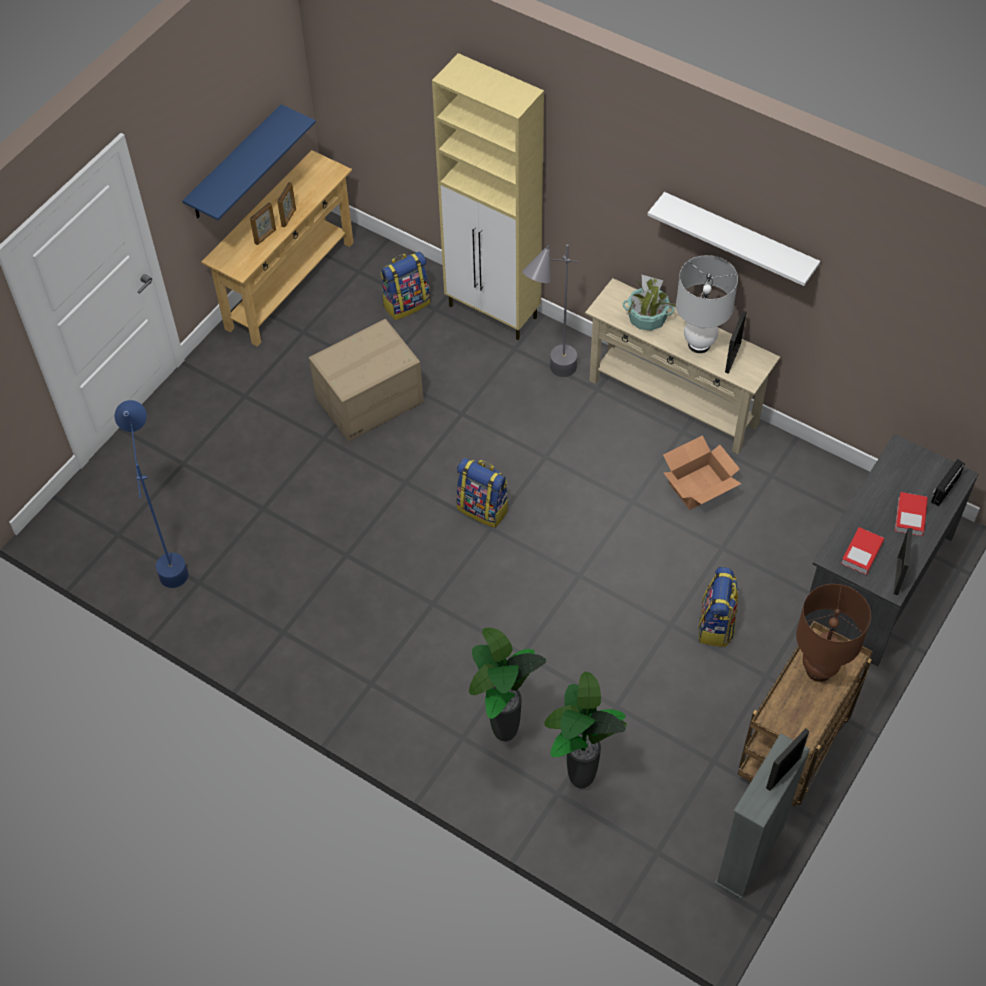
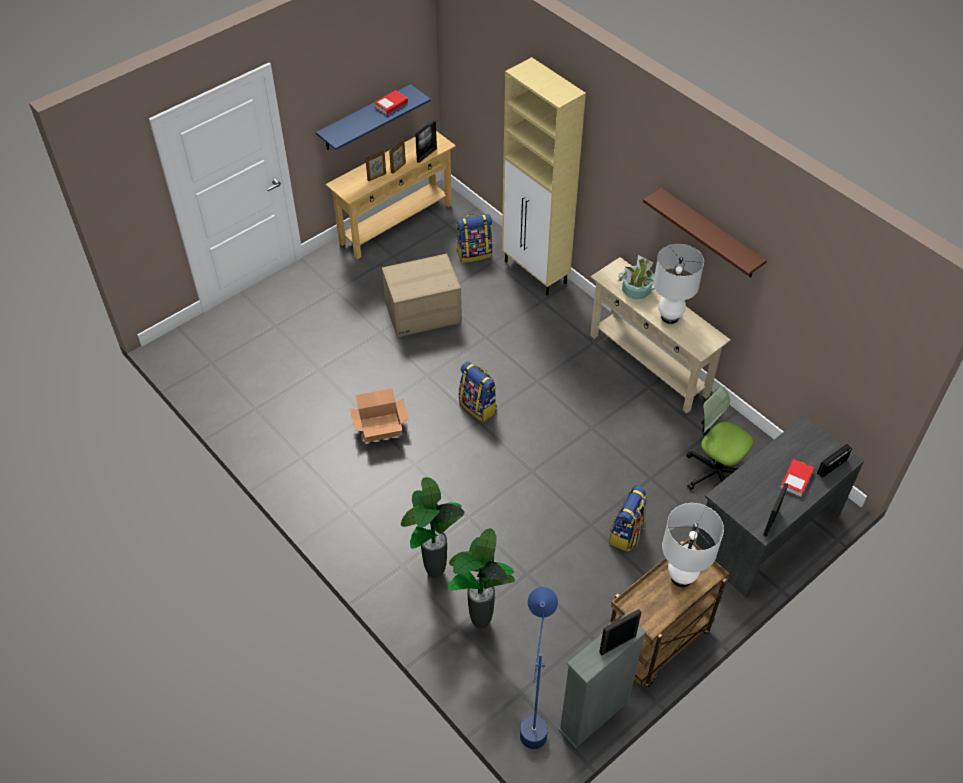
camera: 15 degrees right, 5 degrees down
blue floor lamp [115,400,188,588] -> blue floor lamp moved to [520,587,558,749]
grey floor lamp [523,244,578,377] -> none
white shelf [648,192,820,286] -> brown shelf [643,188,767,277]
cardboard box [663,435,741,510] -> cardboard box moved to [350,388,409,443]
picture frame [725,311,746,374] -> picture frame moved to [415,120,437,163]
brown table lamp [796,584,871,682] -> white table lamp [662,503,724,587]
book [841,527,885,575] -> book moved to [374,90,408,115]
none -> office chair [686,386,753,490]

